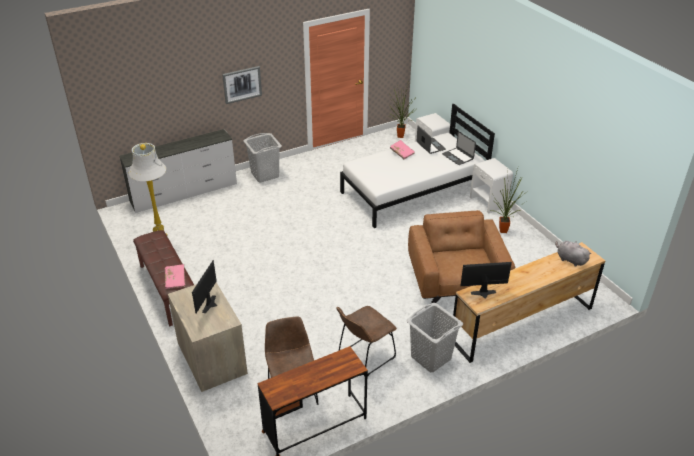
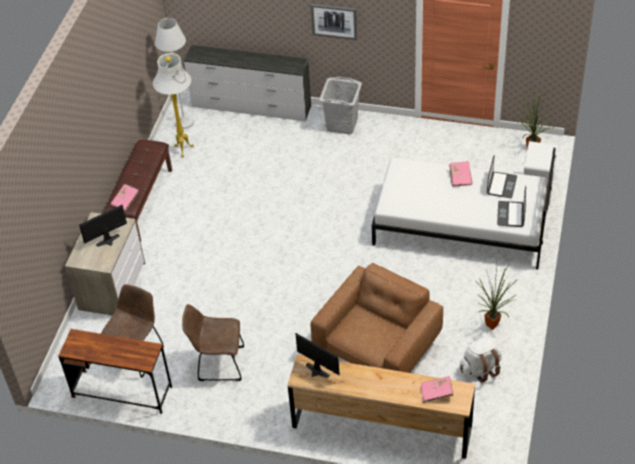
camera: 45 degrees right, 10 degrees up
grey laundry basket [406,303,463,372] -> none
white nightstand [470,158,513,214] -> none
grey plush toy [555,241,592,267] -> pink book [421,376,453,403]
none -> white floor lamp [155,18,194,129]
none -> white backpack [459,337,502,383]

